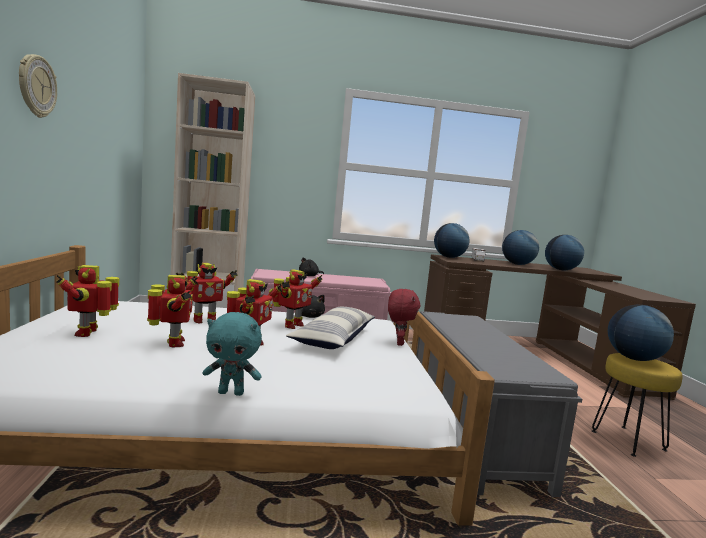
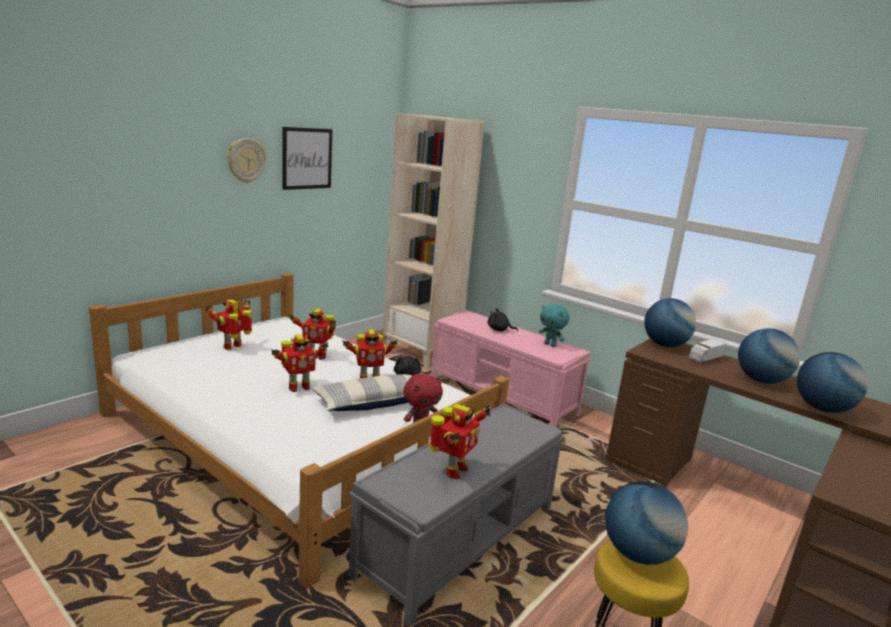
camera: 45 degrees right, 10 degrees up
toy robot [147,275,198,347] -> toy robot moved to [429,404,490,479]
turquoise plush toy [203,312,262,396] -> turquoise plush toy moved to [539,304,569,347]
none -> picture [282,127,332,190]

